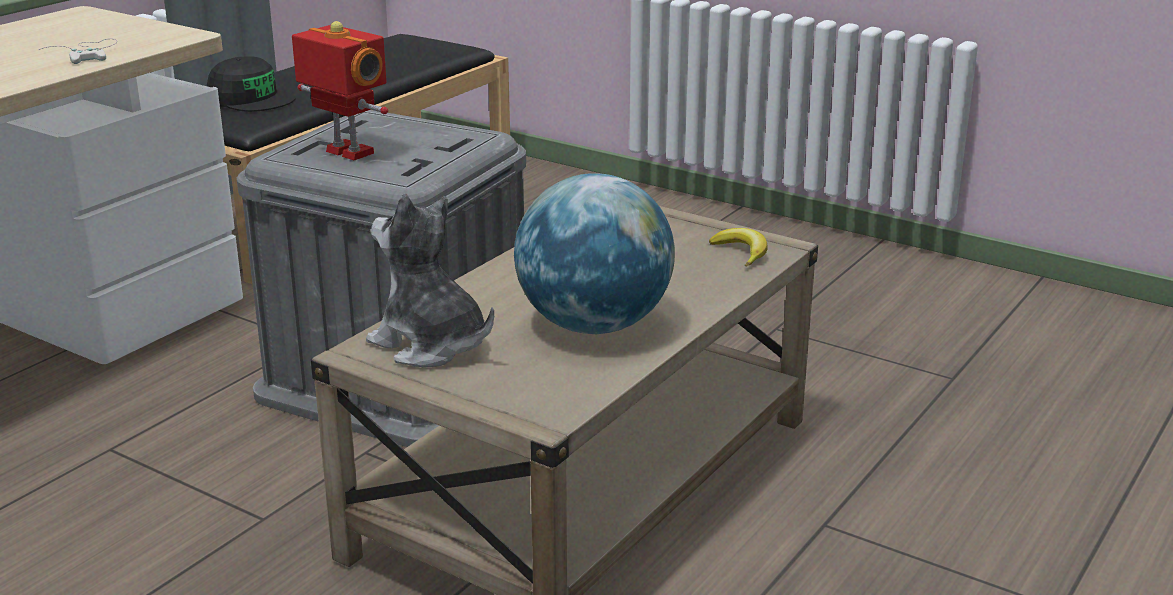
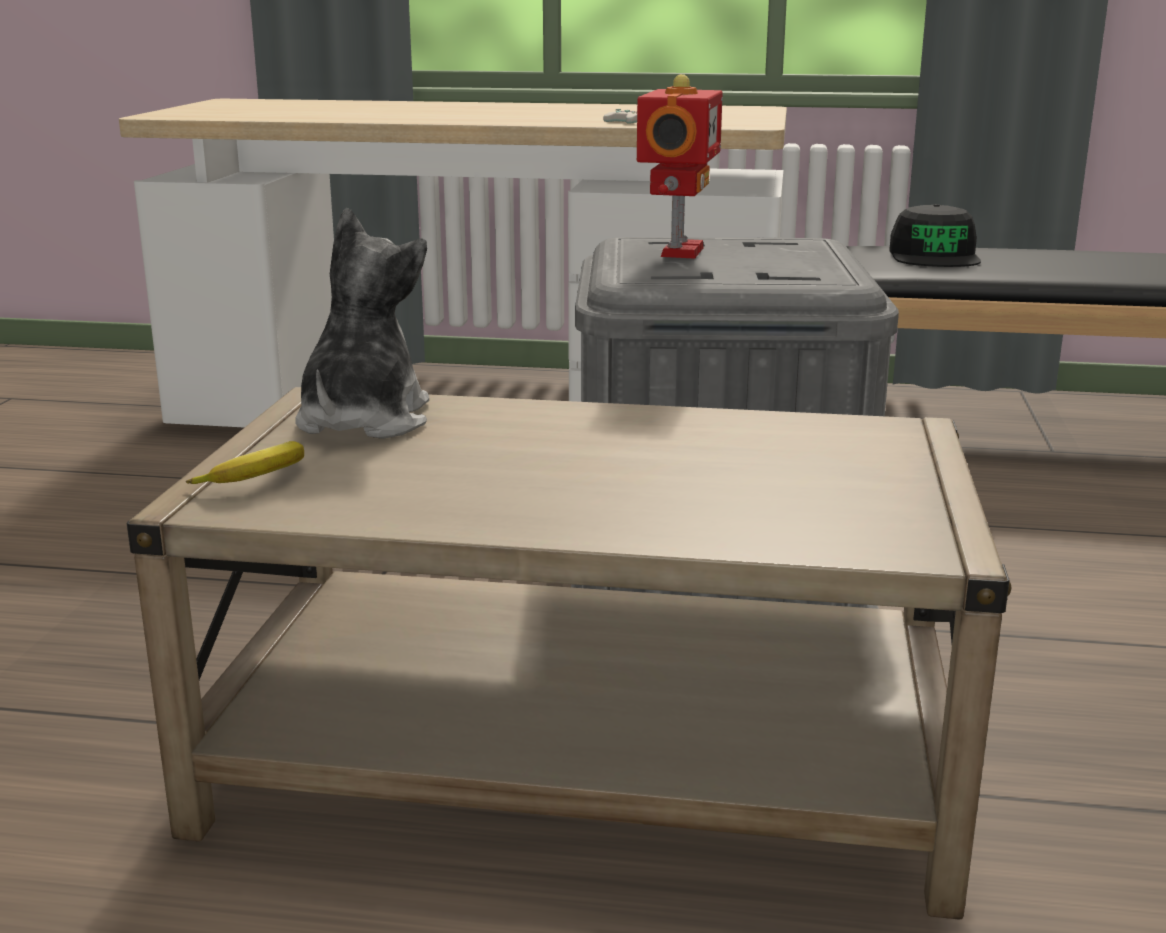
camera: 65 degrees right, 5 degrees down
globe [514,173,675,334] -> none
banana [709,228,768,267] -> banana moved to [186,441,304,484]

